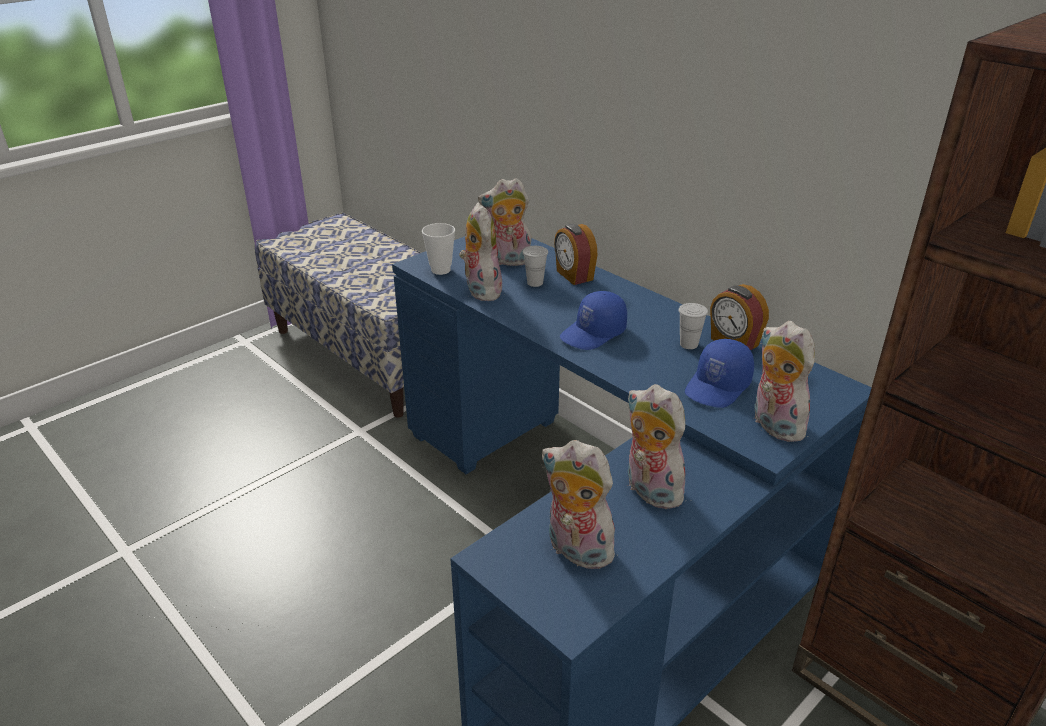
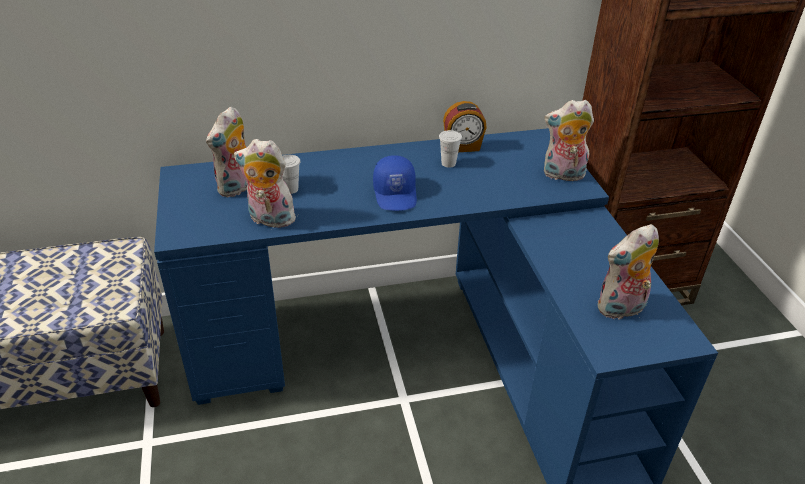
camera: 60 degrees left, 5 degrees up
cup [422,223,455,275] -> none
alarm clock [554,224,597,285] -> none
plush toy [627,384,690,509] -> none
blue cap [685,339,754,408] -> none

